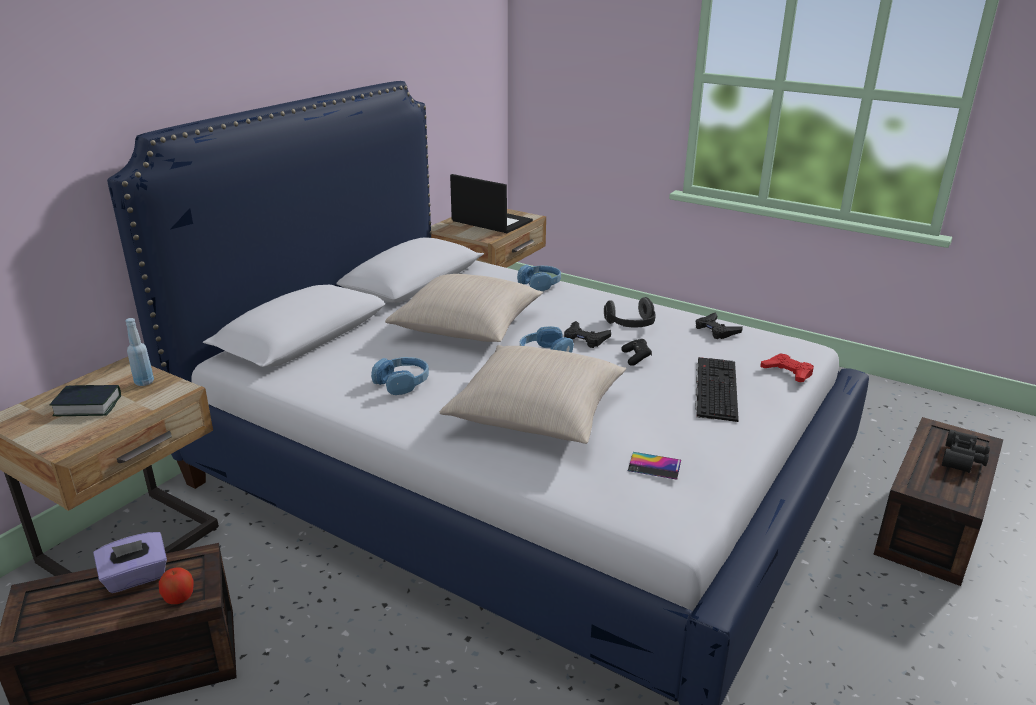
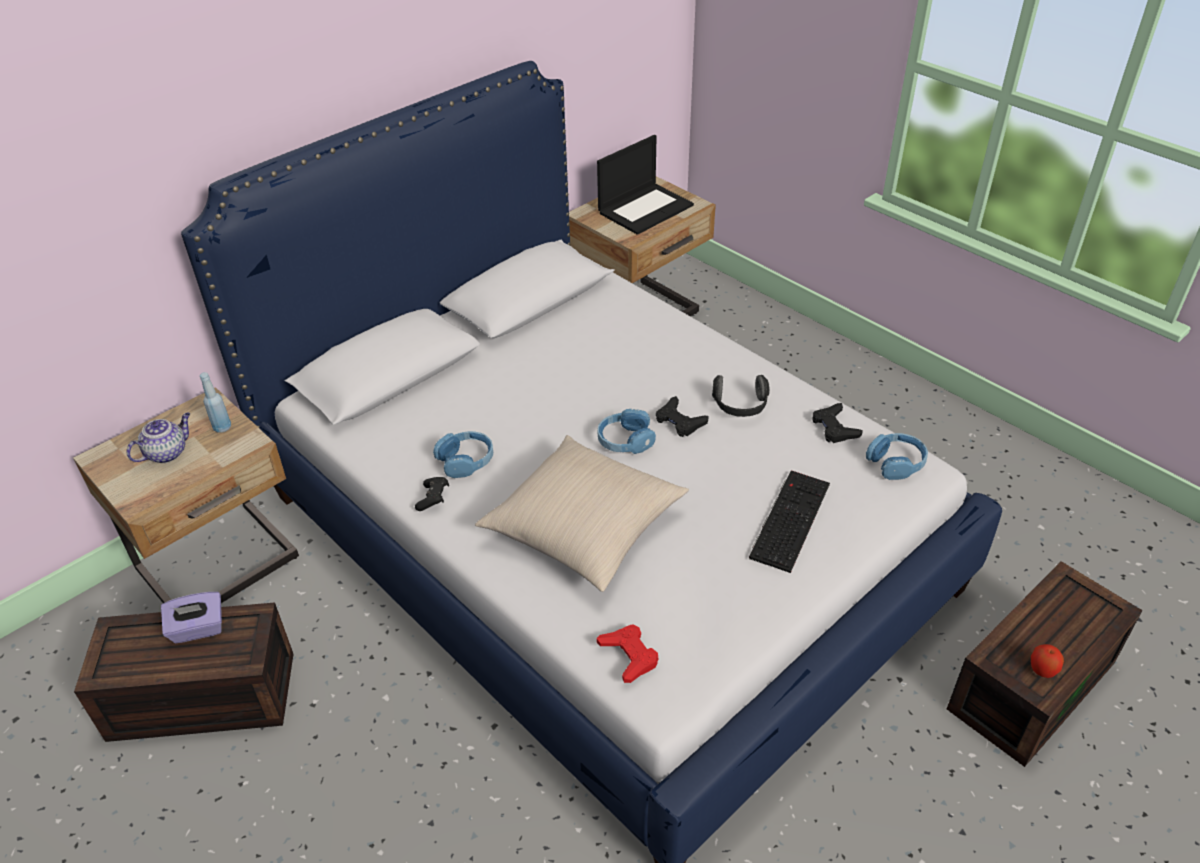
camera: 15 degrees right, 15 degrees up
book [50,385,121,416] -> teapot [126,413,190,463]
apple [159,567,194,604] -> apple moved to [1031,644,1064,678]
beige pillow [385,274,543,342] -> none
laptop [450,174,533,233] -> laptop turned 90 degrees clockwise [597,135,694,235]
blue headphones [517,265,561,291] -> blue headphones moved to [866,433,928,480]
black game controller [621,339,652,366] -> black game controller moved to [415,477,449,511]
phone [628,452,681,480] -> none
red game controller [761,353,814,382] -> red game controller moved to [596,624,658,683]
black binoculars [942,429,990,473] -> none

